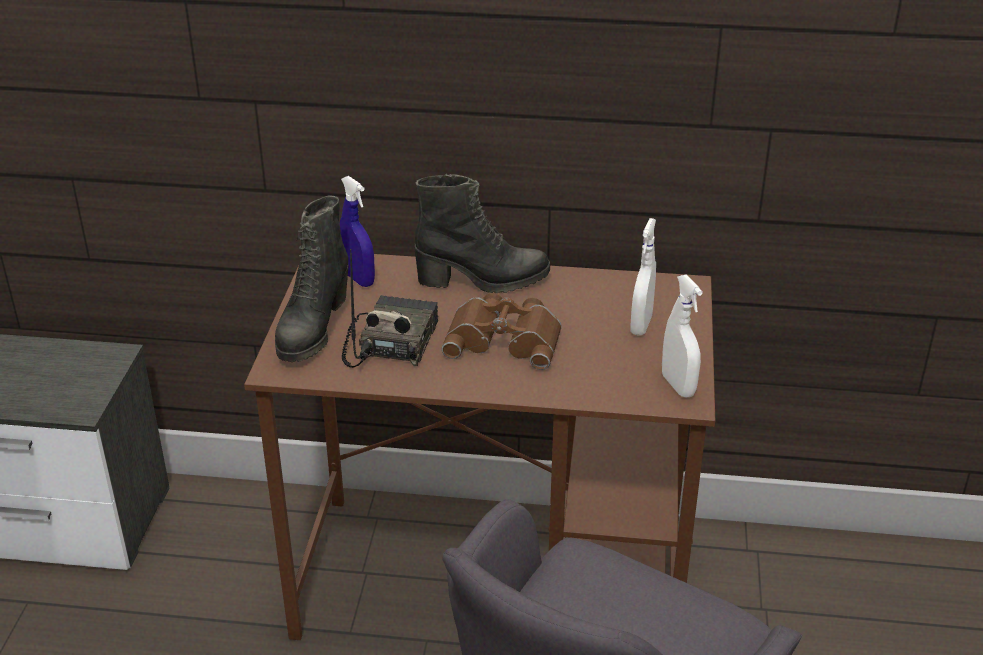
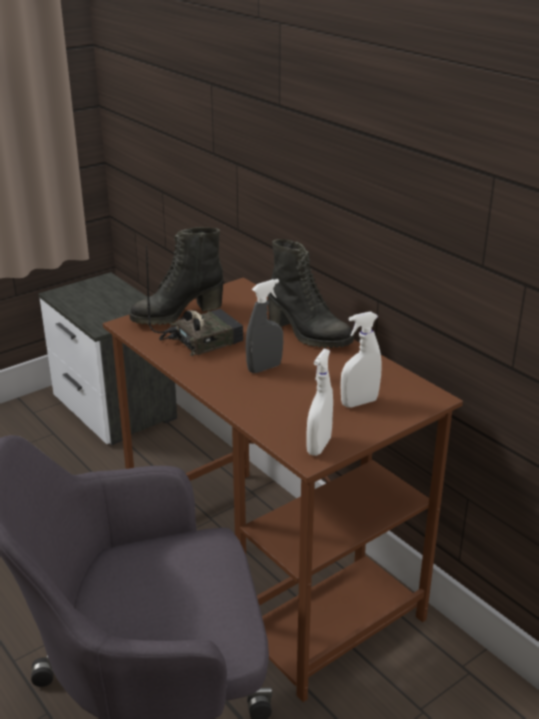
camera: 45 degrees right, 5 degrees down
blue spray bottle [340,176,375,287] -> none
brown binoculars [442,293,562,370] -> grey spray bottle [246,279,283,373]

